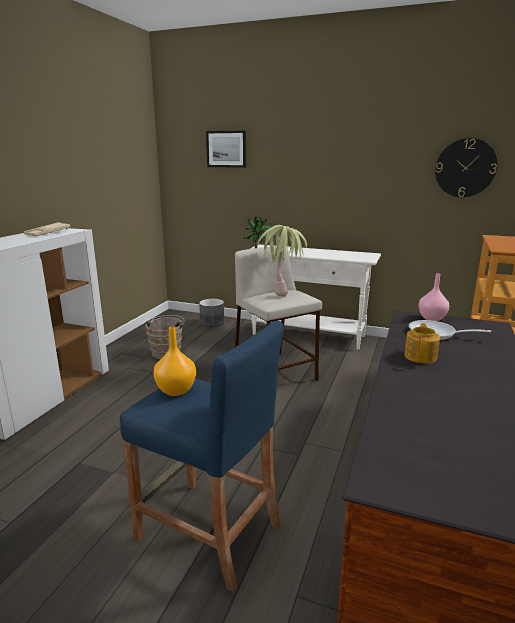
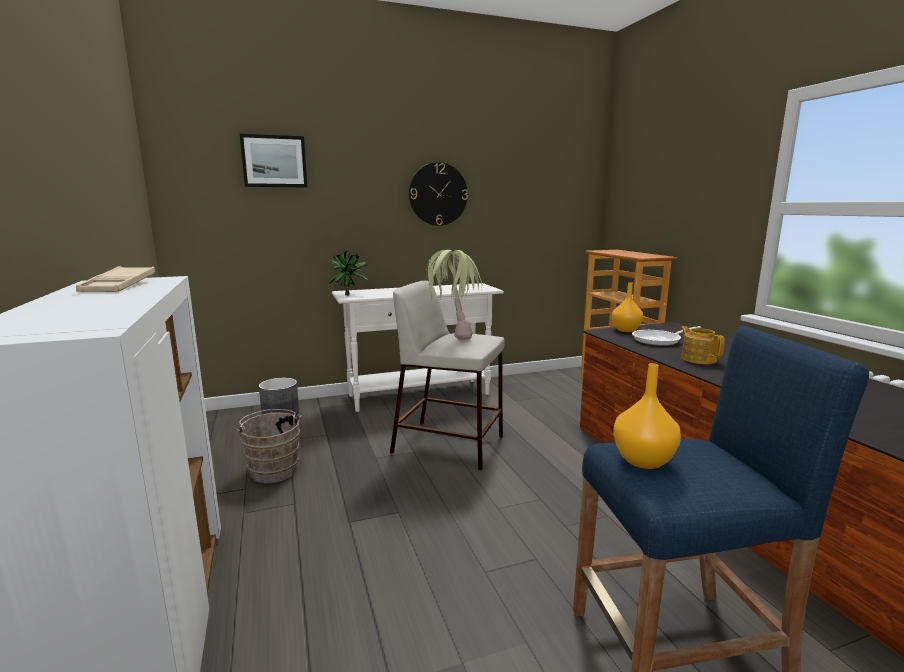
camera: 40 degrees left, 5 degrees down
pink vase [419,273,449,321] -> orange vase [612,282,643,332]
wall clock [435,138,497,197] -> wall clock moved to [409,162,468,226]

